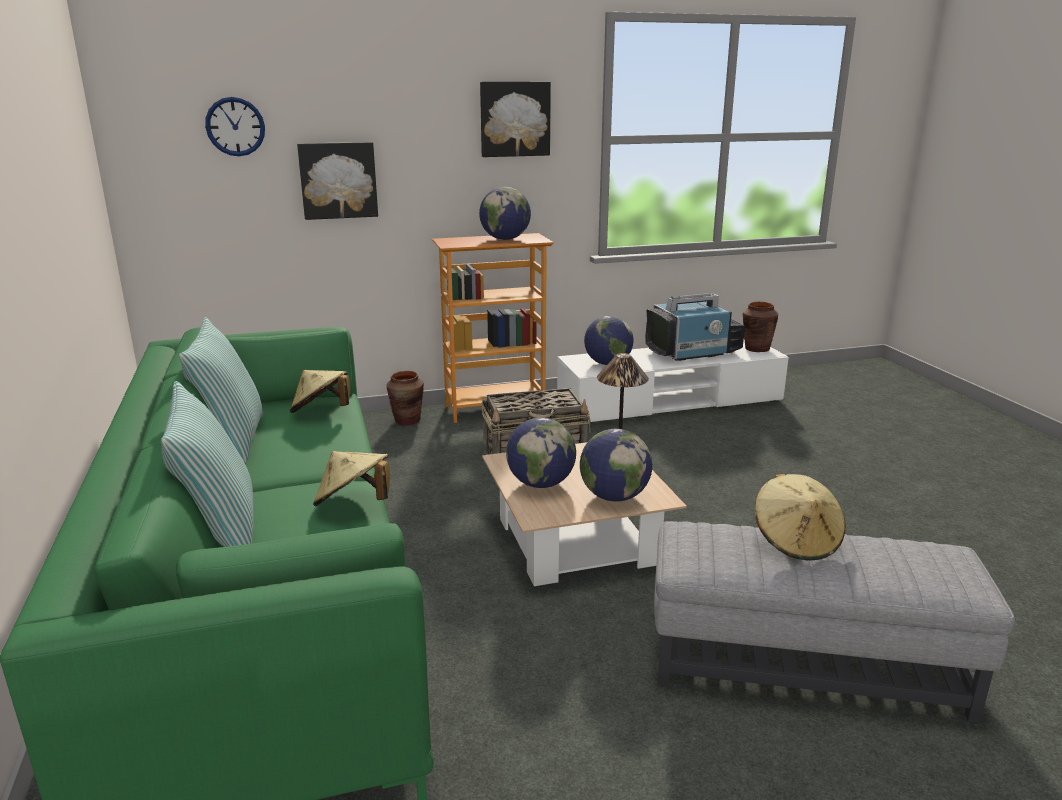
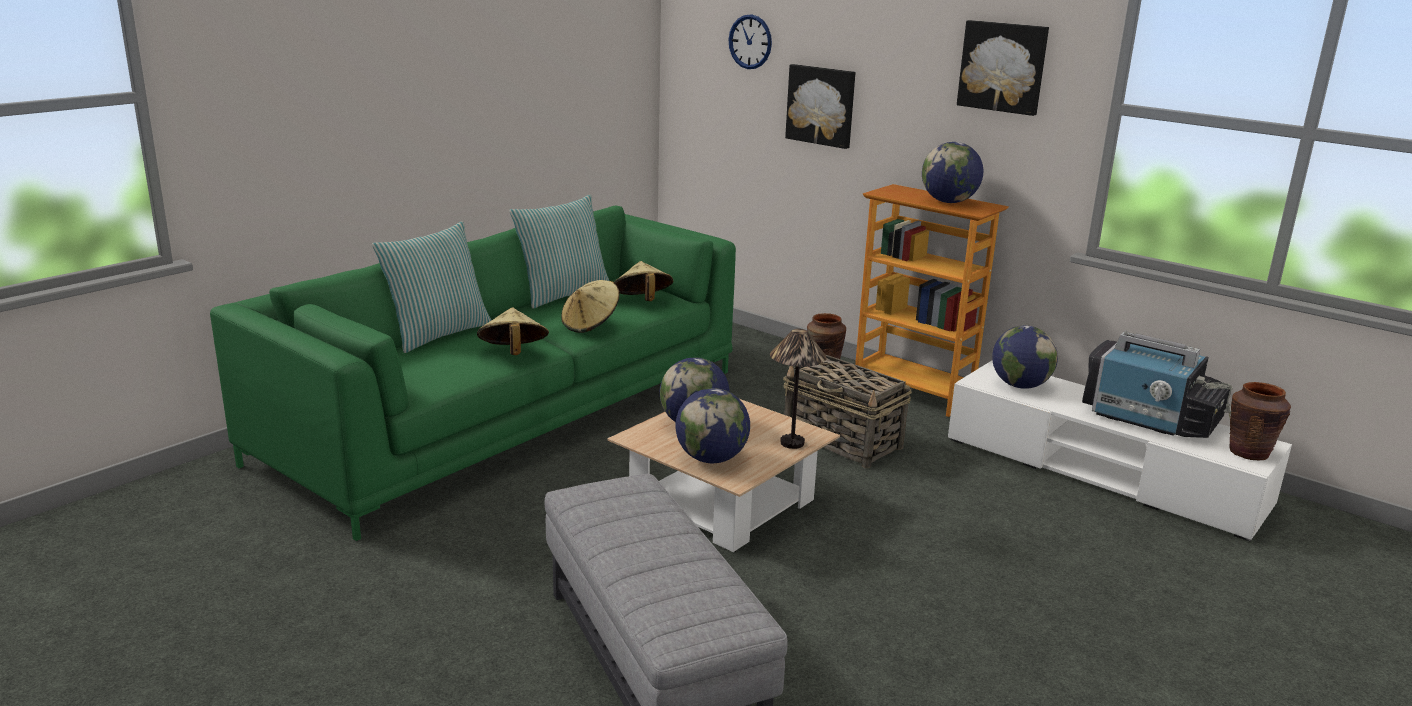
camera: 55 degrees right, 0 degrees up
beige hat [755,474,846,561] -> beige hat moved to [561,280,619,333]

